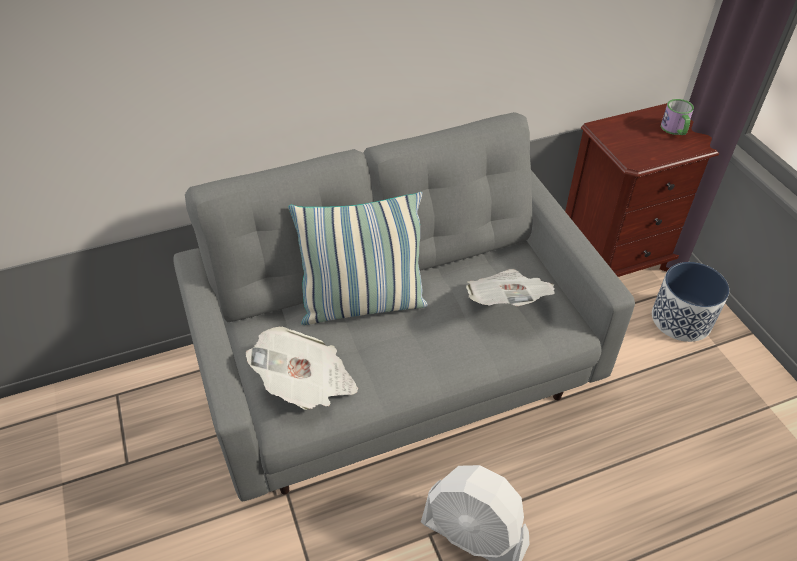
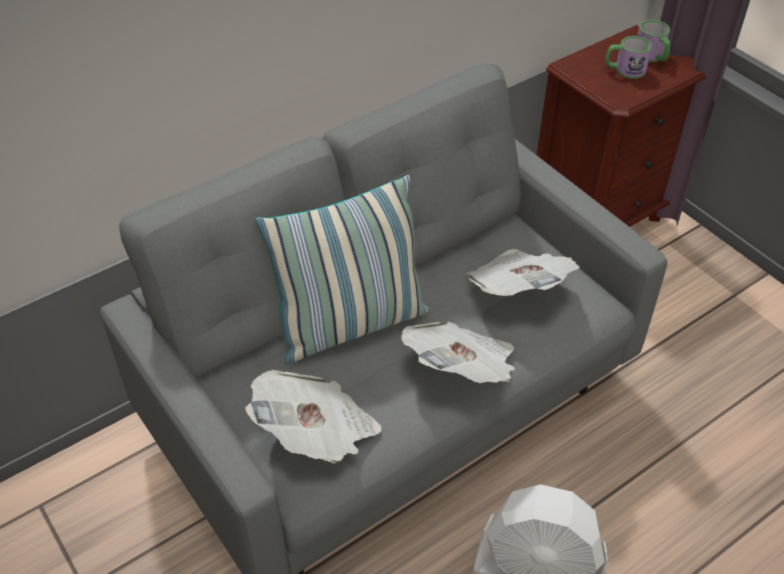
camera: 15 degrees left, 0 degrees up
planter [652,262,729,342] -> none
none -> newspaper [401,322,515,383]
none -> mug [605,36,652,79]

